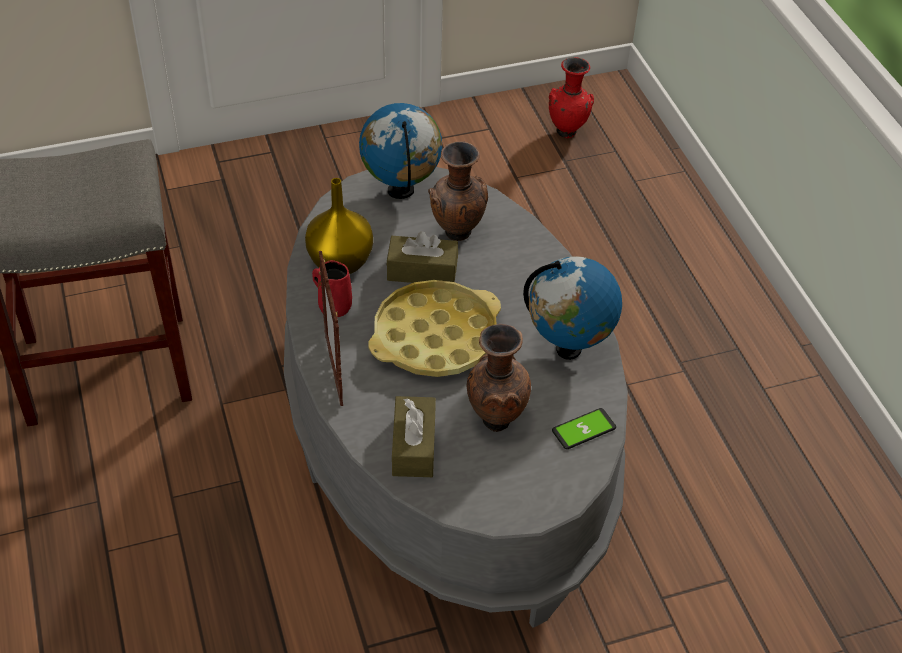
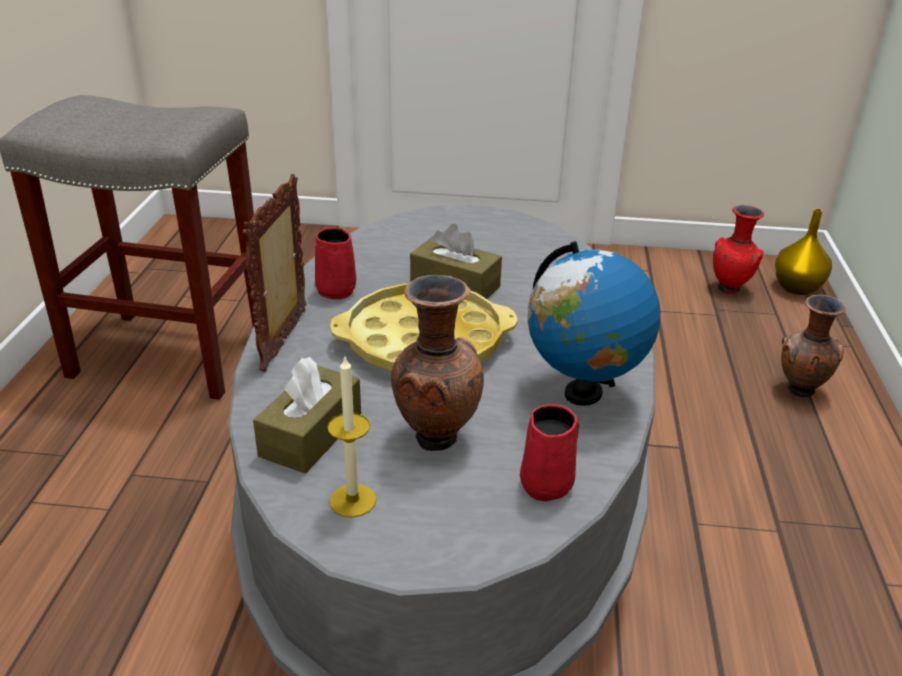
camera: 25 degrees right, 15 degrees down
yellow vase [305,178,373,274] -> yellow vase moved to [775,209,832,295]
globe [359,103,442,199] -> none
brown vase [428,141,488,241] -> brown vase moved to [781,295,846,397]
phone [552,408,616,449] -> red mug [520,404,579,501]
none -> candle [327,357,376,517]

